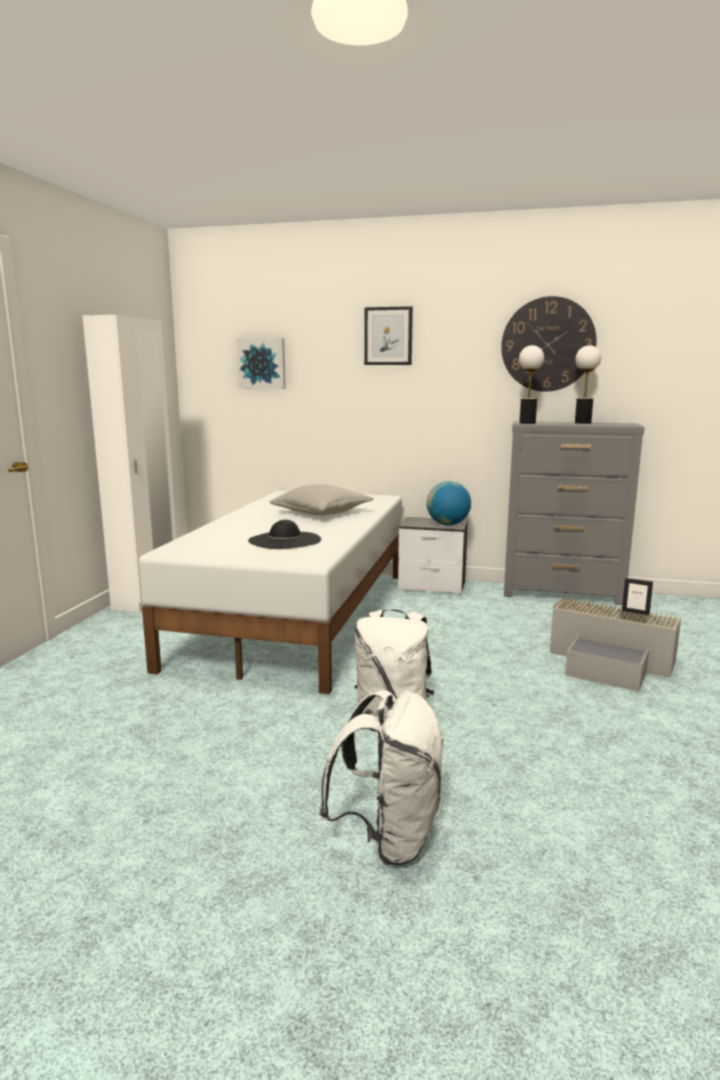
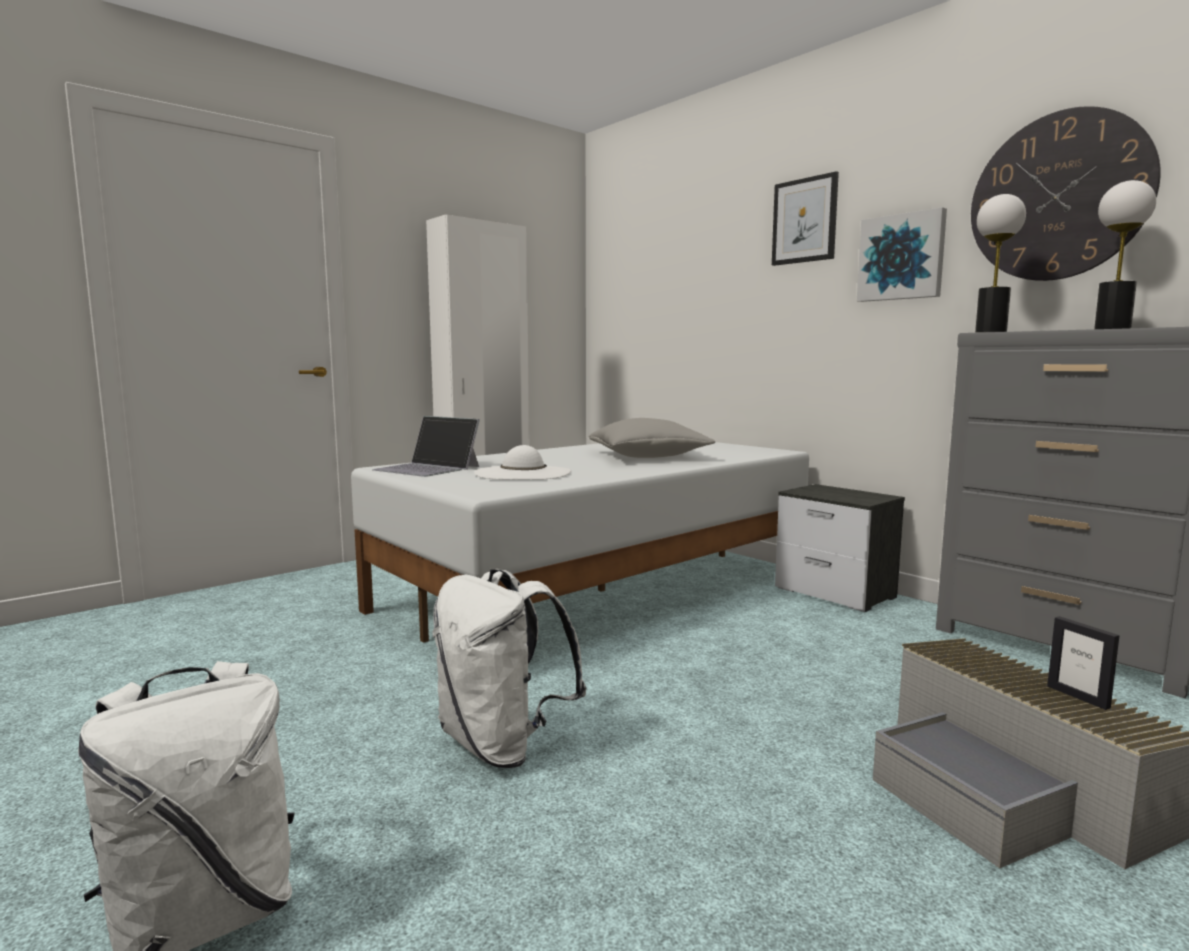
camera: 35 degrees right, 5 degrees down
picture [236,338,286,389] -> picture moved to [857,207,947,302]
black hat [248,520,321,549] -> white hat [474,445,571,480]
globe [427,481,471,525] -> none
none -> laptop [372,416,480,477]

